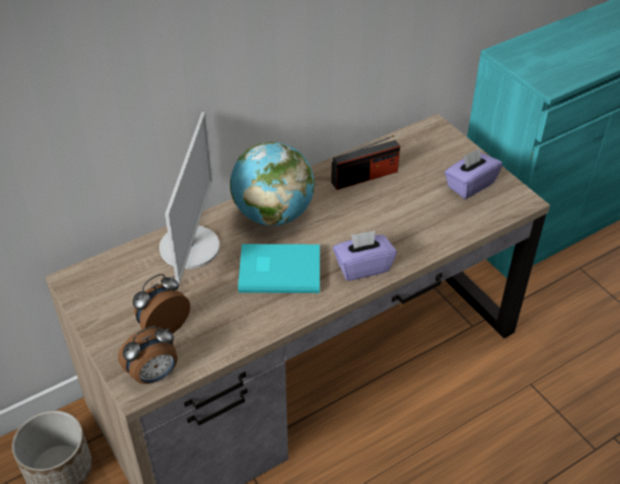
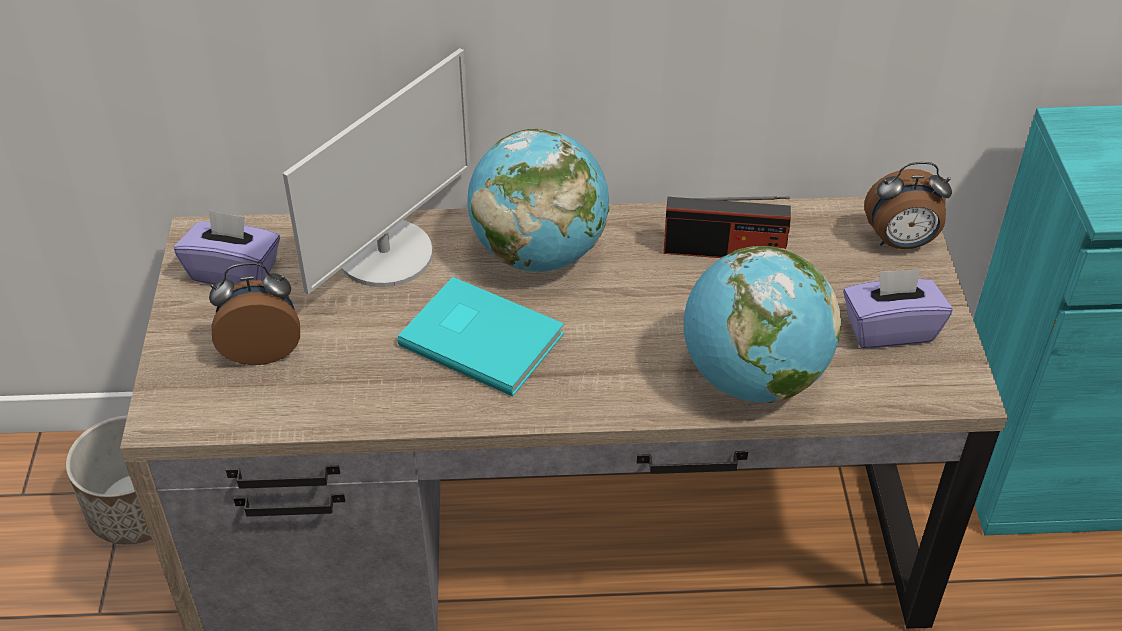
camera: 30 degrees right, 0 degrees up
alarm clock [118,326,177,384] -> alarm clock moved to [864,162,952,249]
purple tissue box [333,230,397,281] -> purple tissue box moved to [174,210,280,285]
none -> globe [683,246,841,403]

